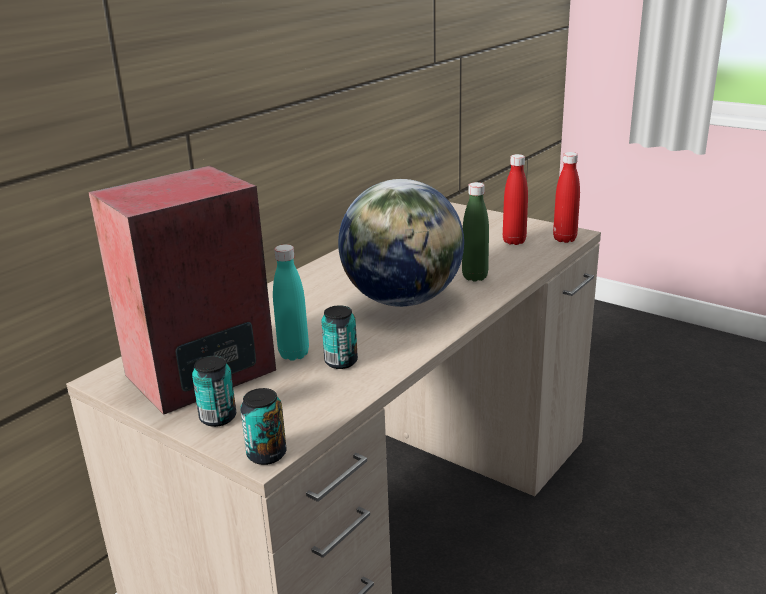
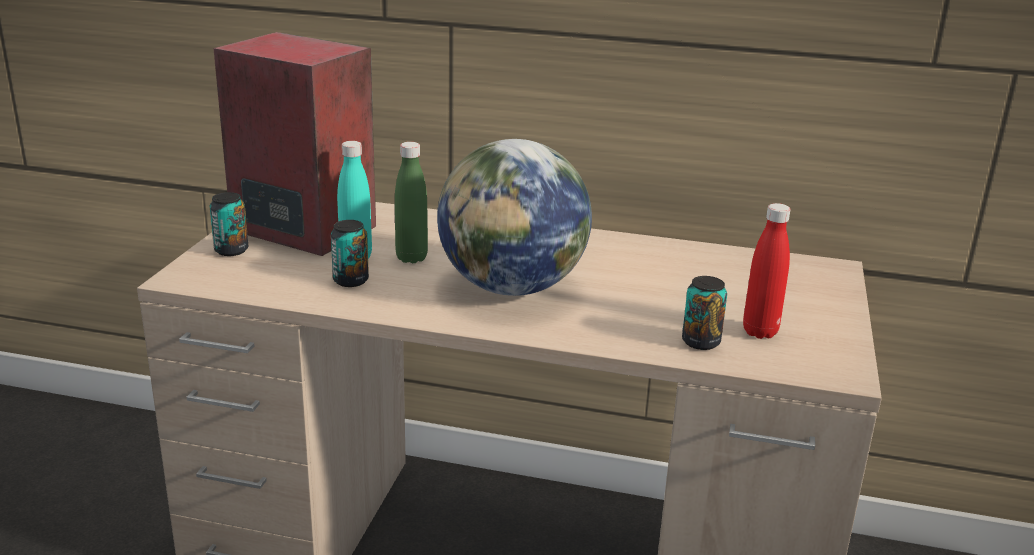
camera: 65 degrees right, 0 degrees up
can [240,388,286,465] -> can moved to [682,276,727,350]
green bottle [462,182,489,282] -> green bottle moved to [395,142,428,263]
red bottle [553,152,580,243] -> none

